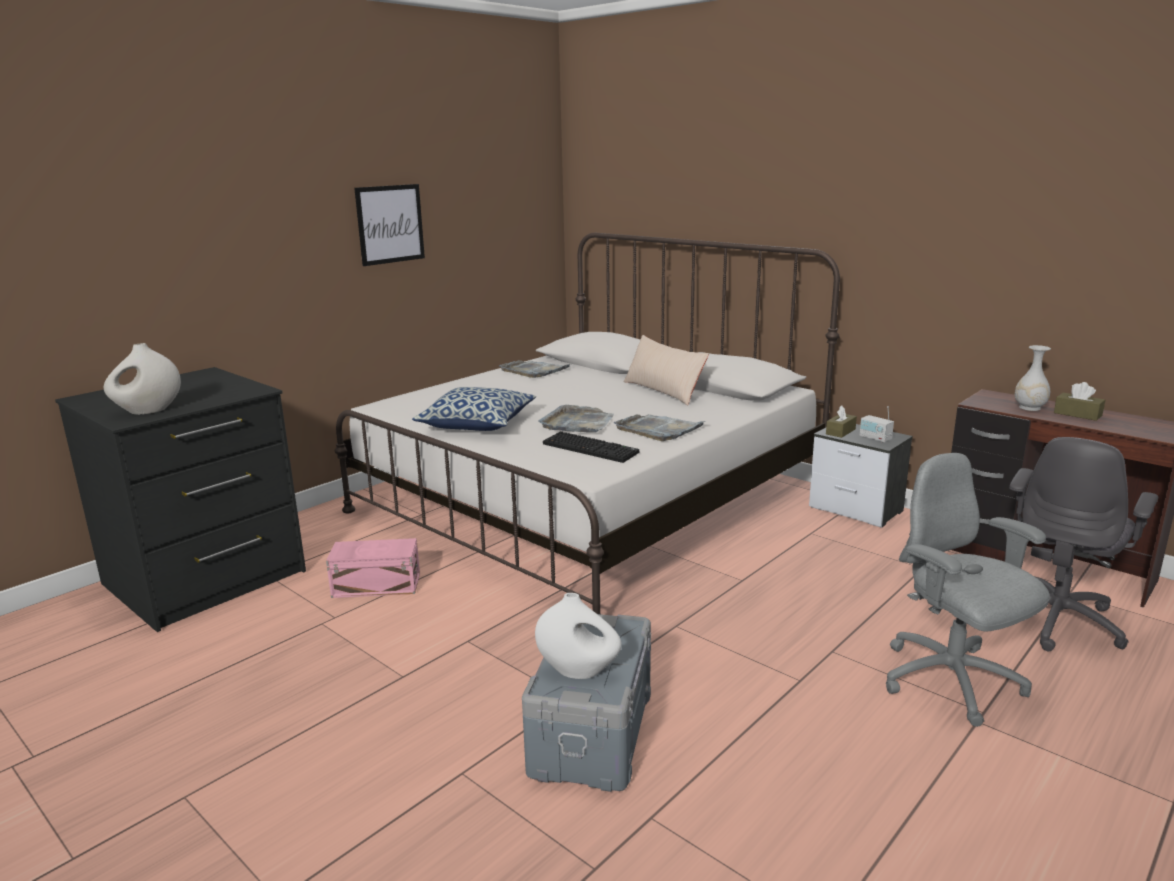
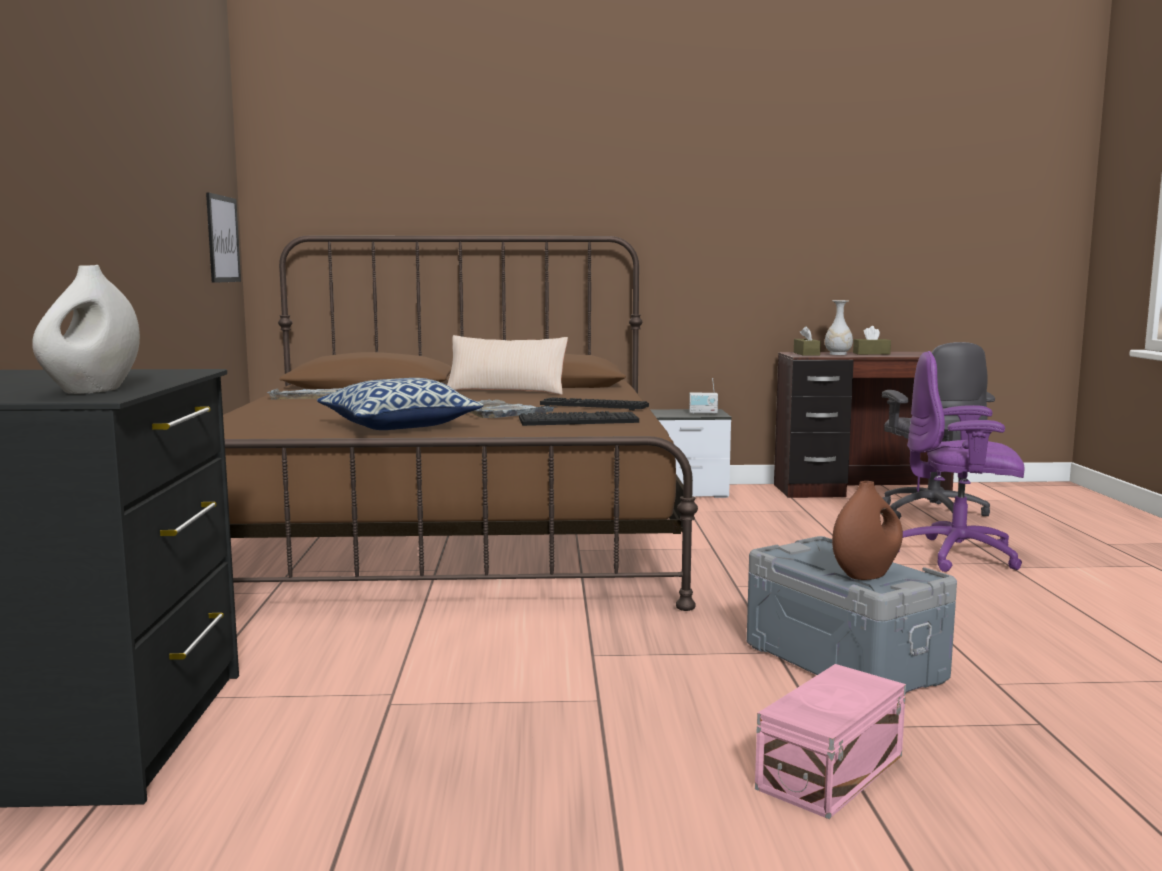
camera: 45 degrees left, 10 degrees down
pink storage box [326,538,420,598] -> pink storage box moved to [755,664,906,819]
white bed [335,233,840,614] -> brown bed [223,236,698,611]
picture [354,184,425,266] -> picture moved to [206,192,241,283]
white vase [535,593,622,679] -> brown vase [832,481,903,580]
grey tray [614,414,706,441] -> keyboard [540,397,649,410]
brown tissue box [826,405,857,438] -> brown tissue box moved to [794,326,821,356]
grey office chair [886,453,1050,727] -> purple office chair [899,351,1024,572]

